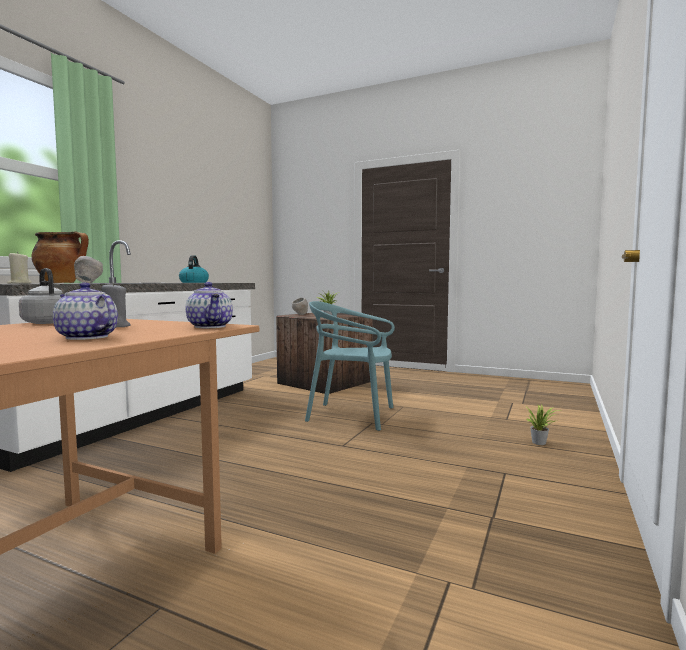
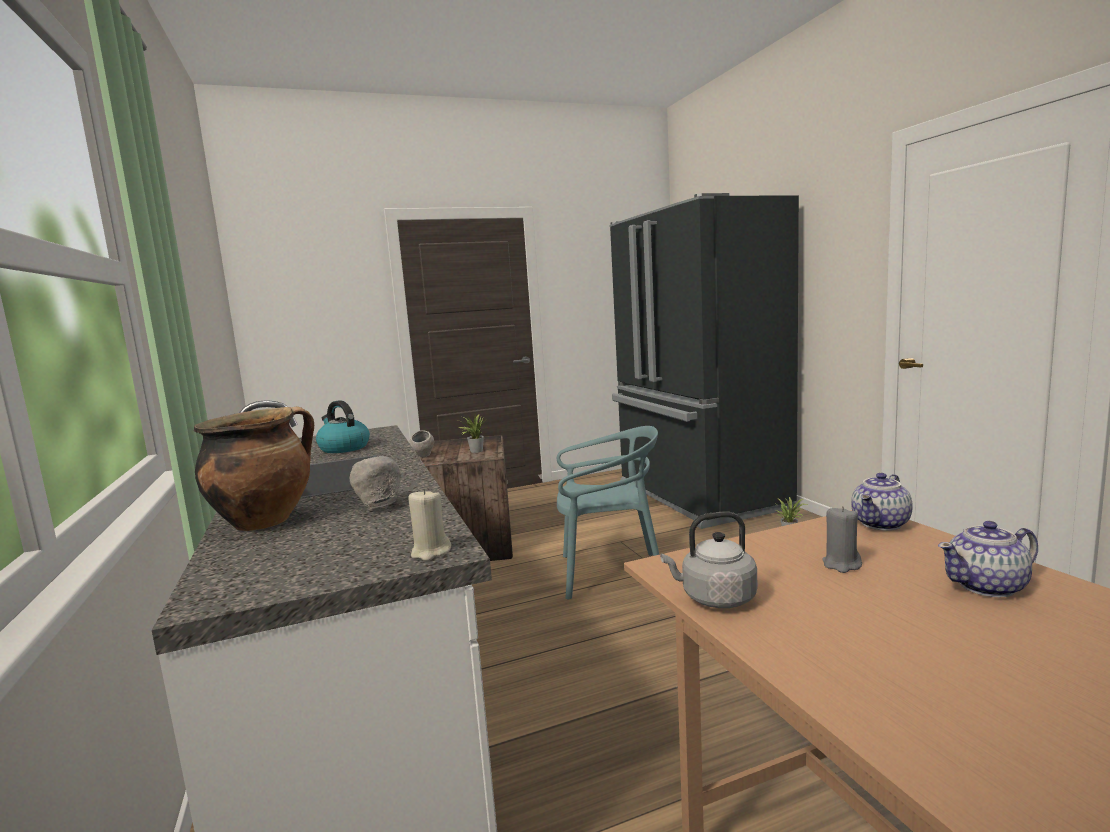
camera: 45 degrees left, 5 degrees up
teapot [186,282,233,328] -> teapot turned 120 degrees clockwise [851,473,913,531]
turquoise chair [305,301,395,431] -> turquoise chair turned 150 degrees counterclockwise [557,426,660,600]
none -> black fridge [610,193,799,529]

